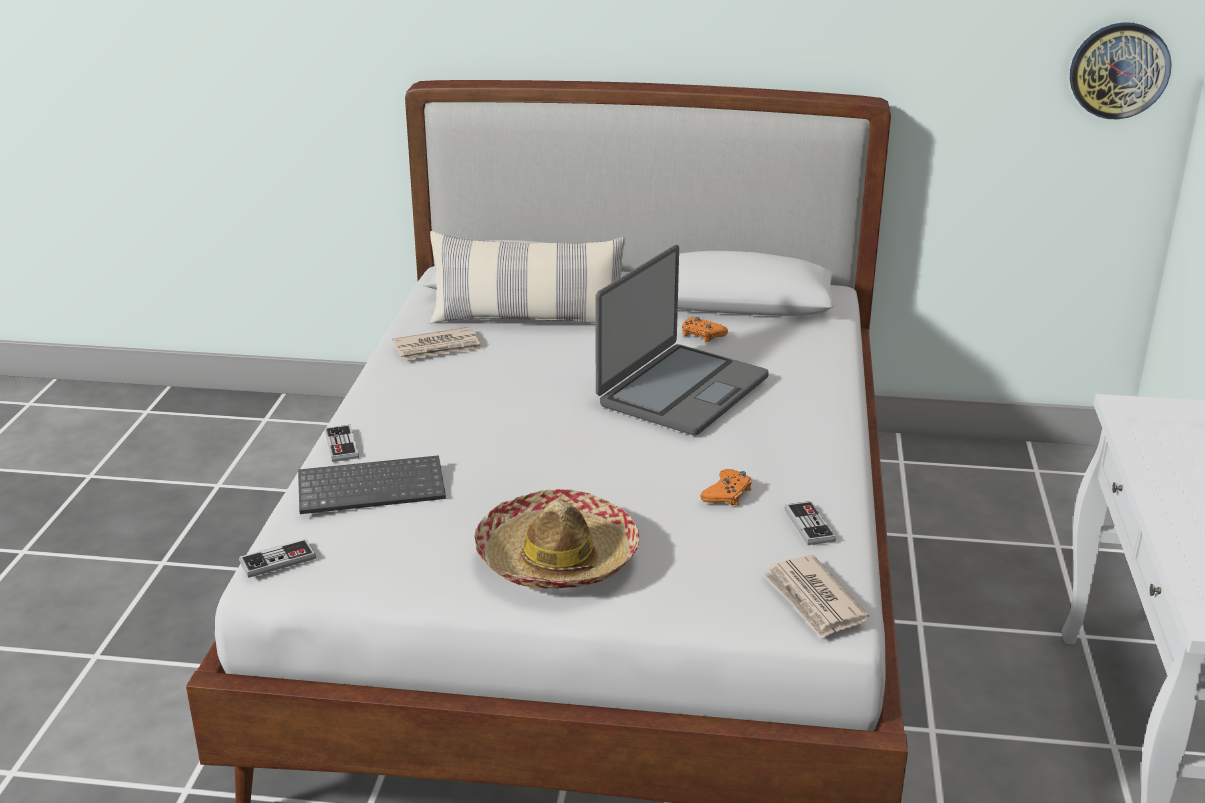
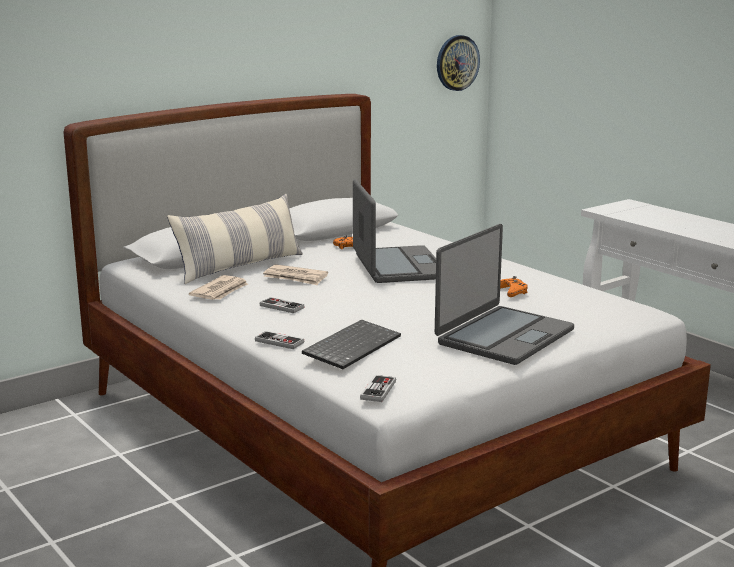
camera: 45 degrees left, 10 degrees down
hat [474,489,640,588] -> laptop [435,224,574,365]
newspaper [763,555,869,639] -> newspaper moved to [263,264,328,285]
game controller [784,501,836,545] -> game controller moved to [260,297,305,313]

